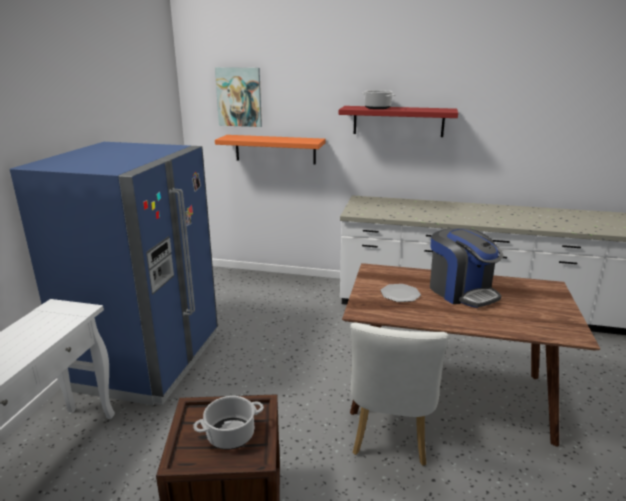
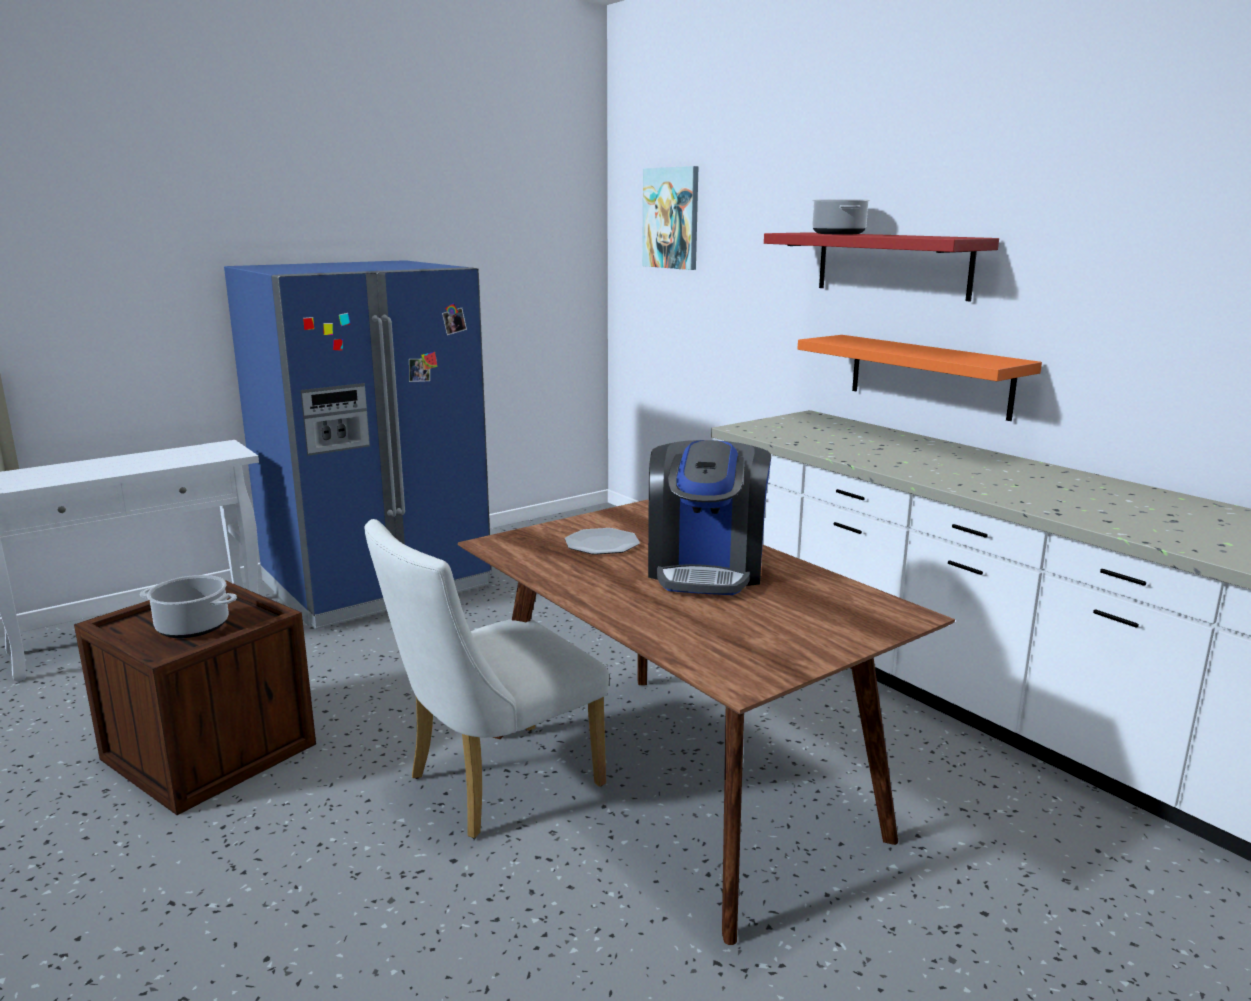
camera: 40 degrees right, 5 degrees down
orange shelf [215,135,325,165] -> orange shelf moved to [798,335,1042,421]

